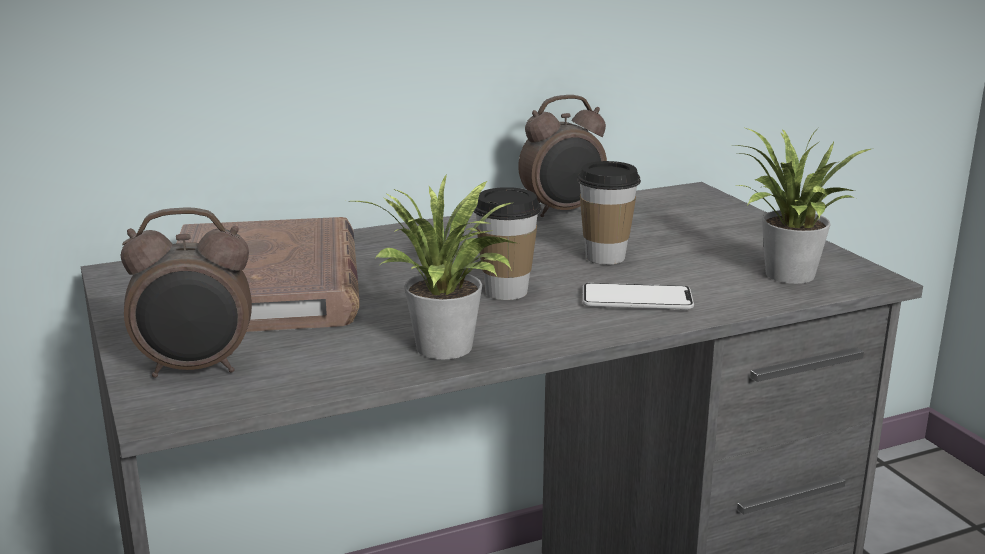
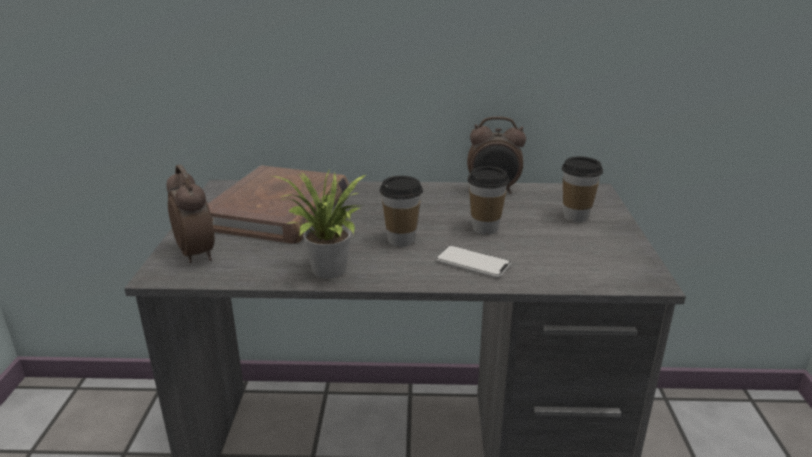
camera: 25 degrees right, 5 degrees up
alarm clock [121,208,252,378] -> alarm clock turned 135 degrees counterclockwise [166,165,215,263]
potted plant [734,127,871,284] -> none
none -> cup [562,157,603,222]

